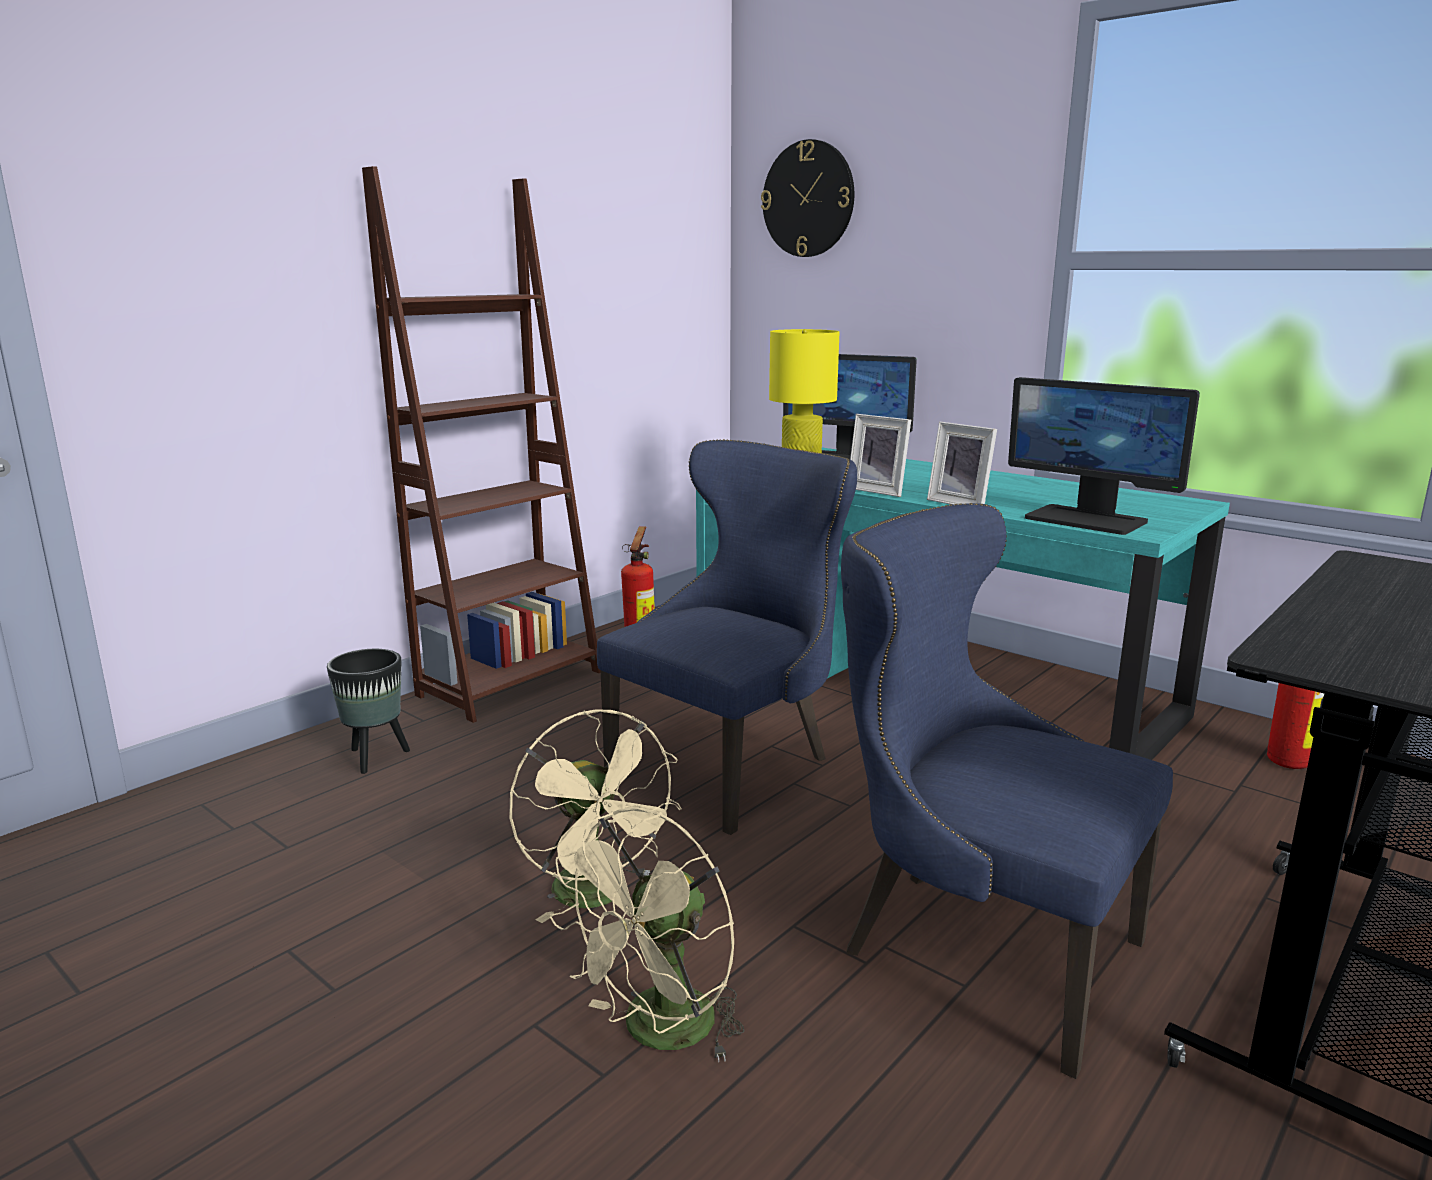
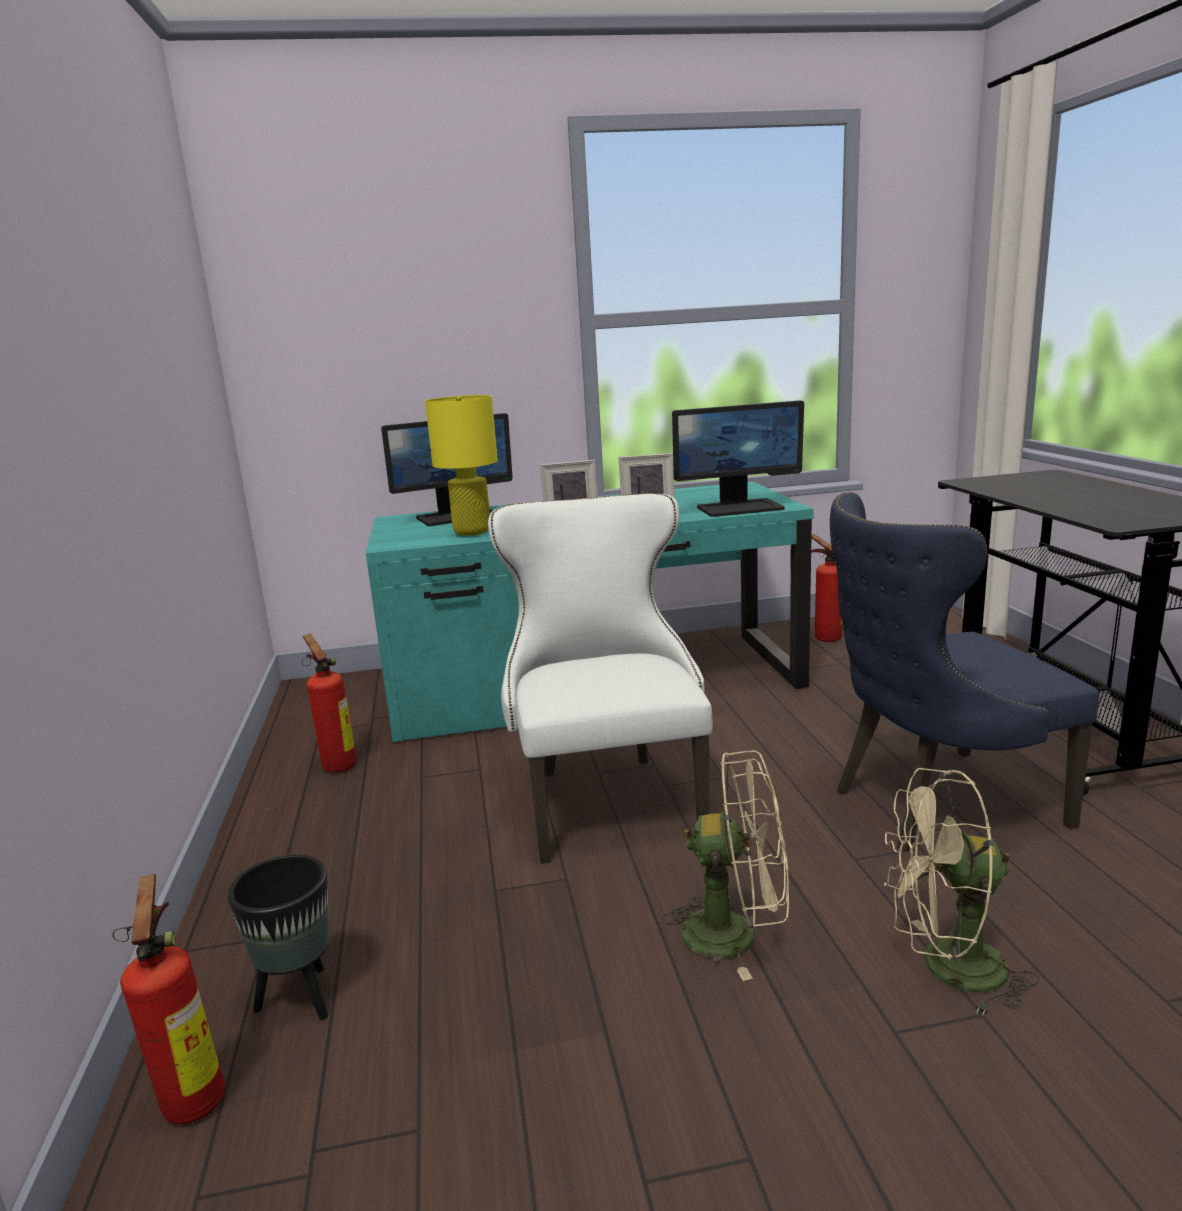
camera: 50 degrees left, 0 degrees up
brown bookcase [362,166,601,723] -> none
beige fan [550,808,745,1062] -> beige fan turned 105 degrees clockwise [884,768,1040,1017]
blue chair [597,439,857,835] -> white chair [488,493,713,864]
wall clock [761,139,854,257] -> none
none -> fire extinguisher [112,874,225,1124]

